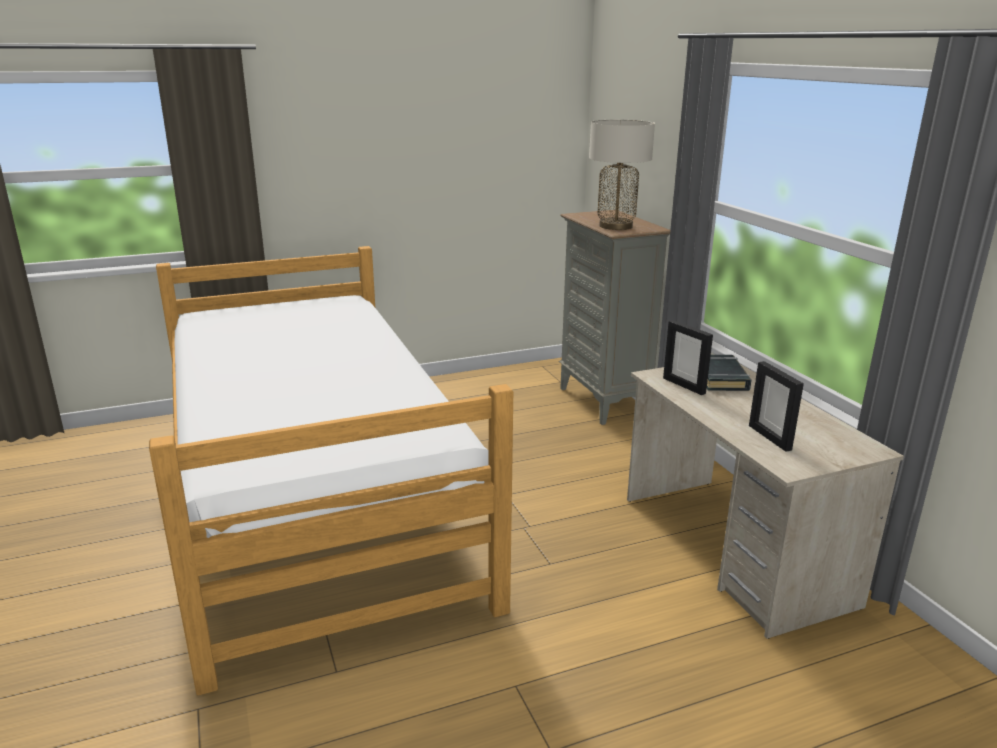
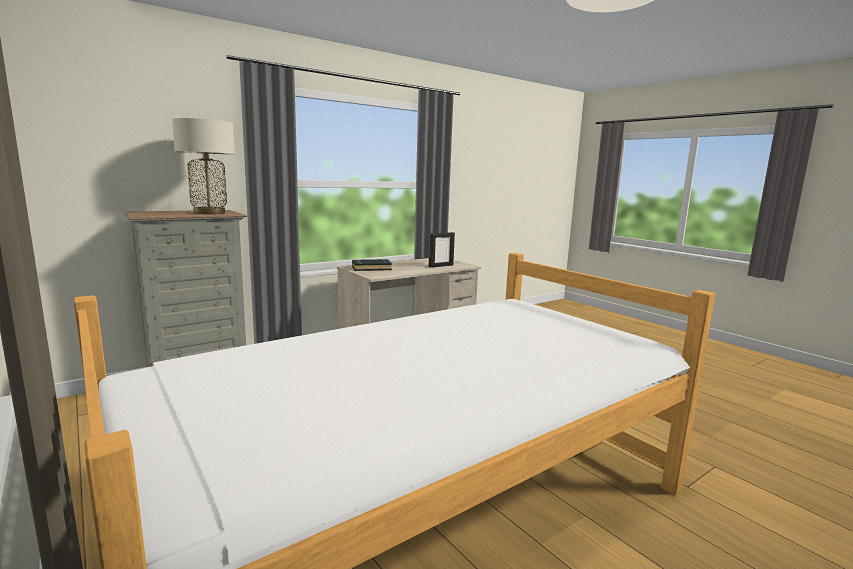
camera: 105 degrees left, 10 degrees down
picture frame [663,320,713,395] -> none

